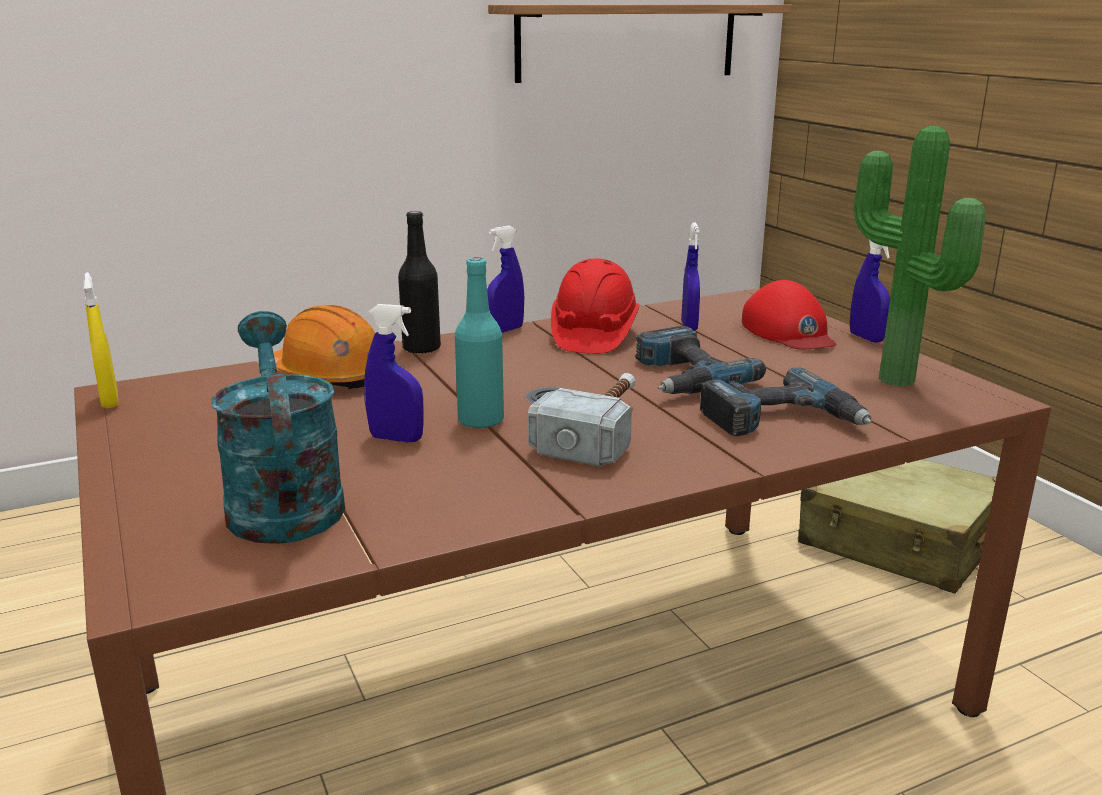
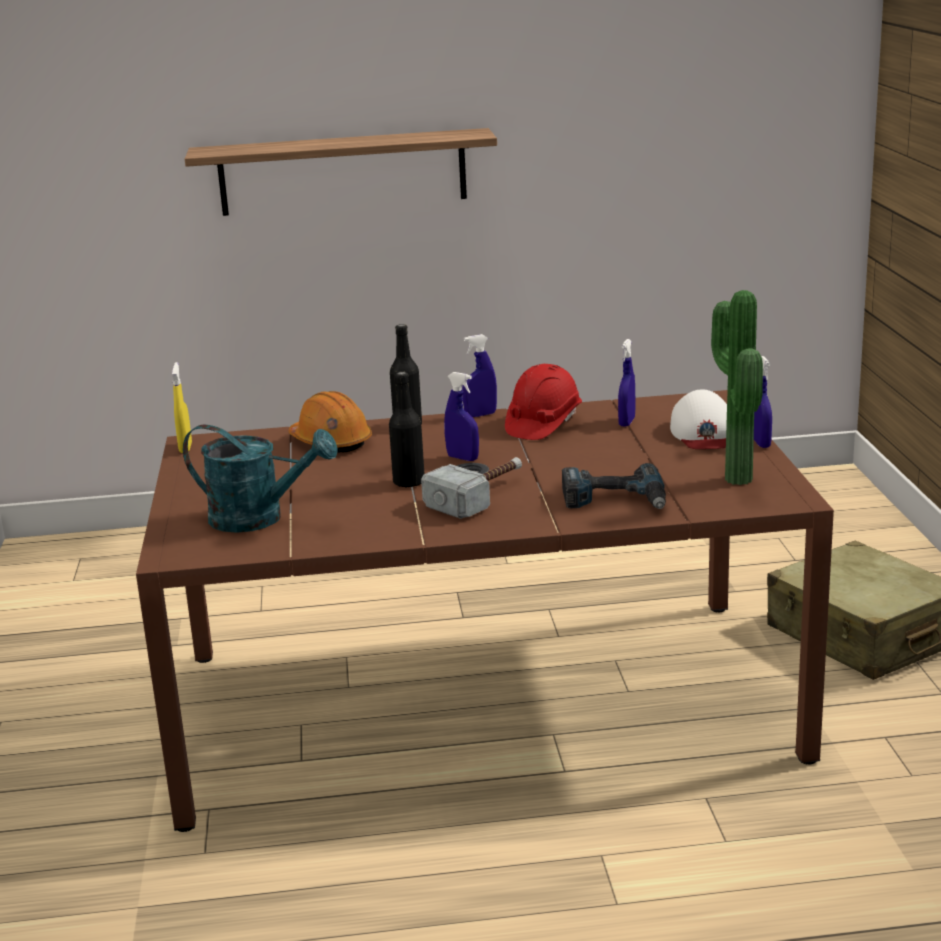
camera: 20 degrees right, 0 degrees up
turquoise watering can [212,311,345,544] -> turquoise watering can turned 105 degrees clockwise [183,424,338,533]
blue spray bottle [364,304,424,443] -> blue spray bottle moved to [444,372,479,461]
turquoise bottle [455,257,504,429] -> black bottle [389,372,424,487]
shelf [488,4,792,83] -> shelf moved to [185,128,497,216]
power drill [635,326,766,394] -> none
red cap [742,280,836,349] -> white cap [670,389,727,449]

